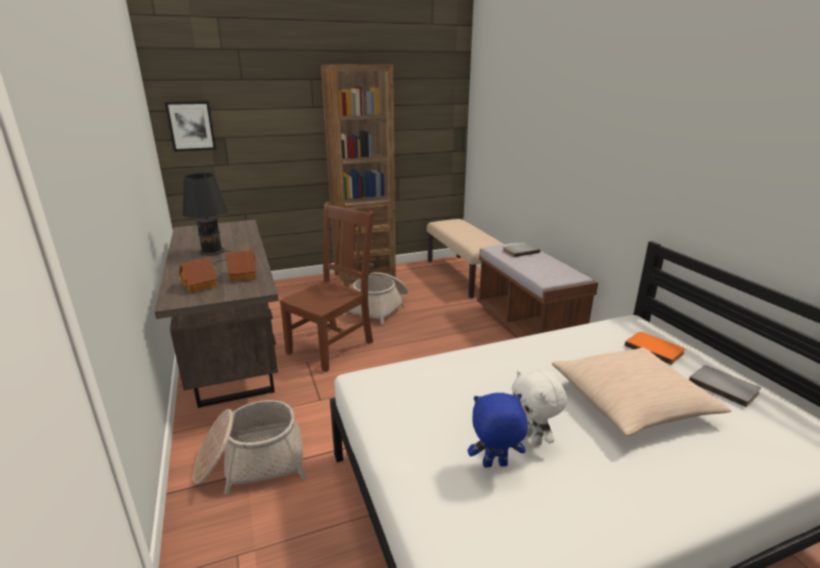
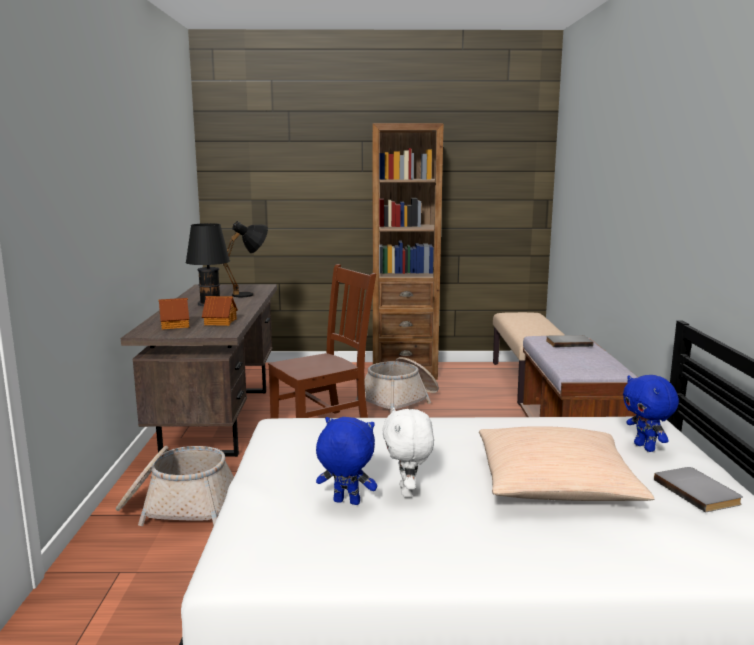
camera: 20 degrees right, 10 degrees down
picture [165,101,216,152] -> none
orange book [625,332,685,365] -> blue plush toy [623,375,679,452]
none -> black table lamp [222,221,268,297]

